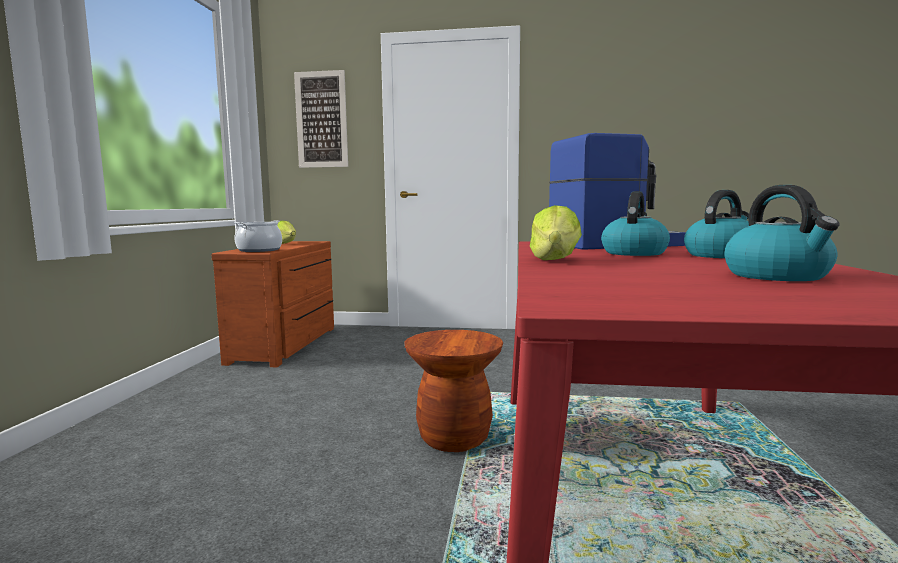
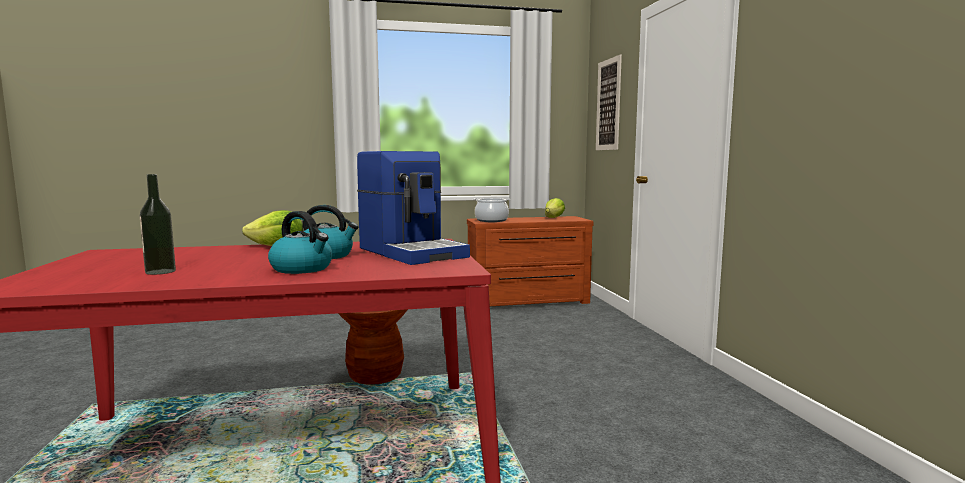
camera: 70 degrees right, 0 degrees up
kettle [724,185,840,281] -> bottle [140,174,176,275]

